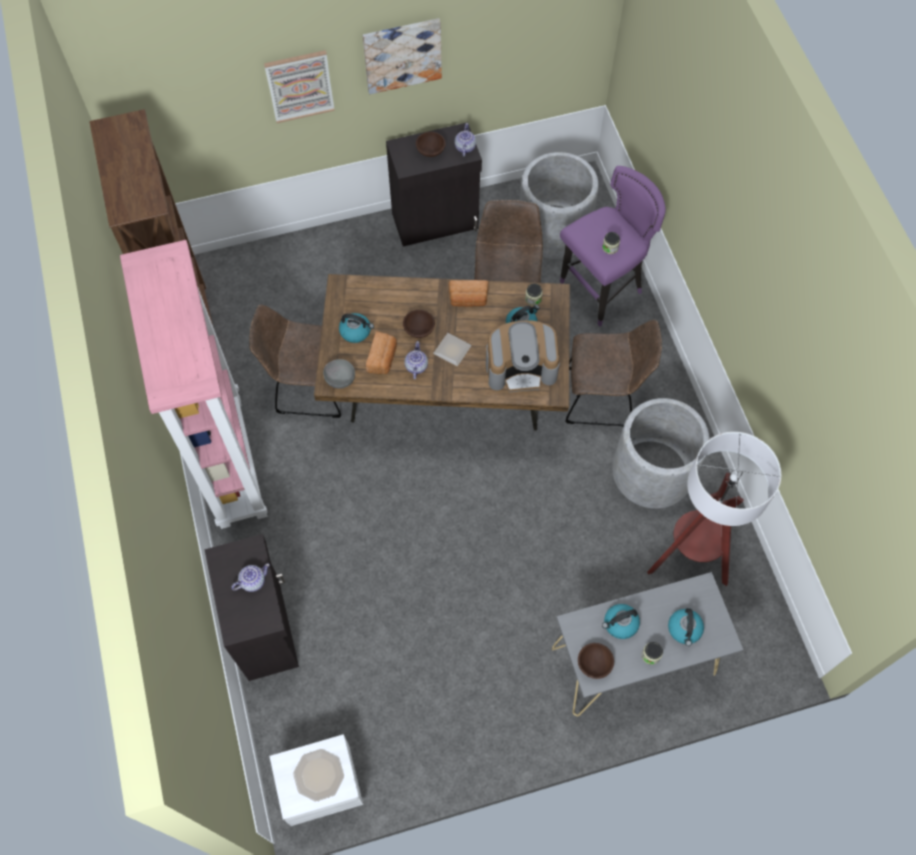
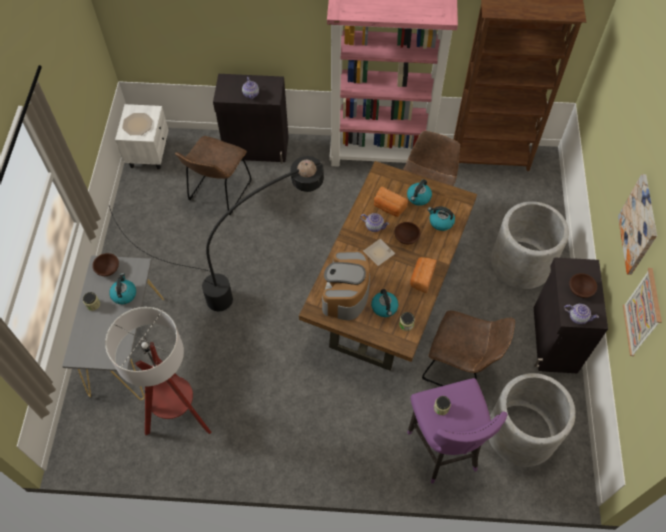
camera: 110 degrees right, 5 degrees down
picture [264,50,335,123] -> picture moved to [623,268,662,356]
grey bowl [323,359,355,389] -> none
brown chair [566,320,662,427] -> brown chair moved to [175,136,252,215]
grey planter [612,398,710,509] -> grey planter moved to [491,201,569,289]
kettle [668,608,704,646] -> kettle moved to [428,206,455,231]
none -> black floor lamp [109,156,324,311]

